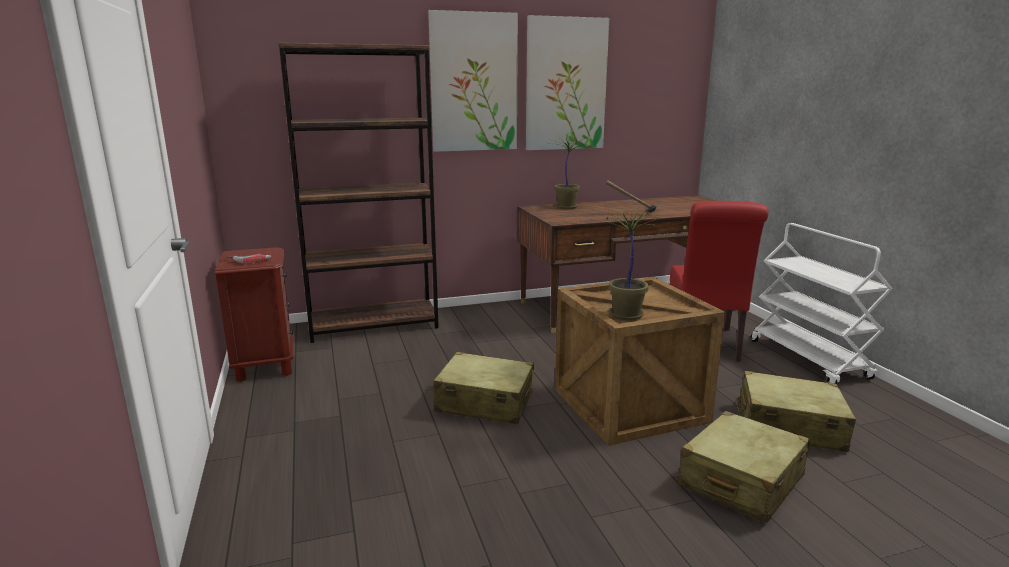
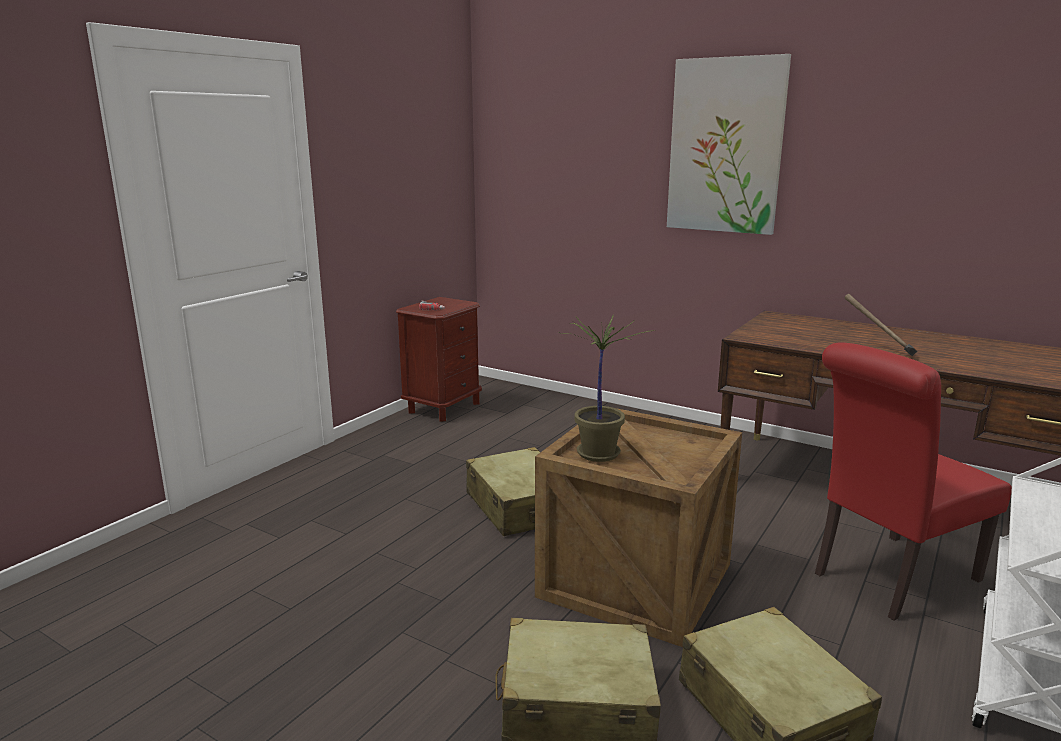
camera: 50 degrees right, 0 degrees up
brown bookcase [278,42,439,343] -> none
picture [526,15,609,150] -> none
potted plant [553,135,587,209] -> none

